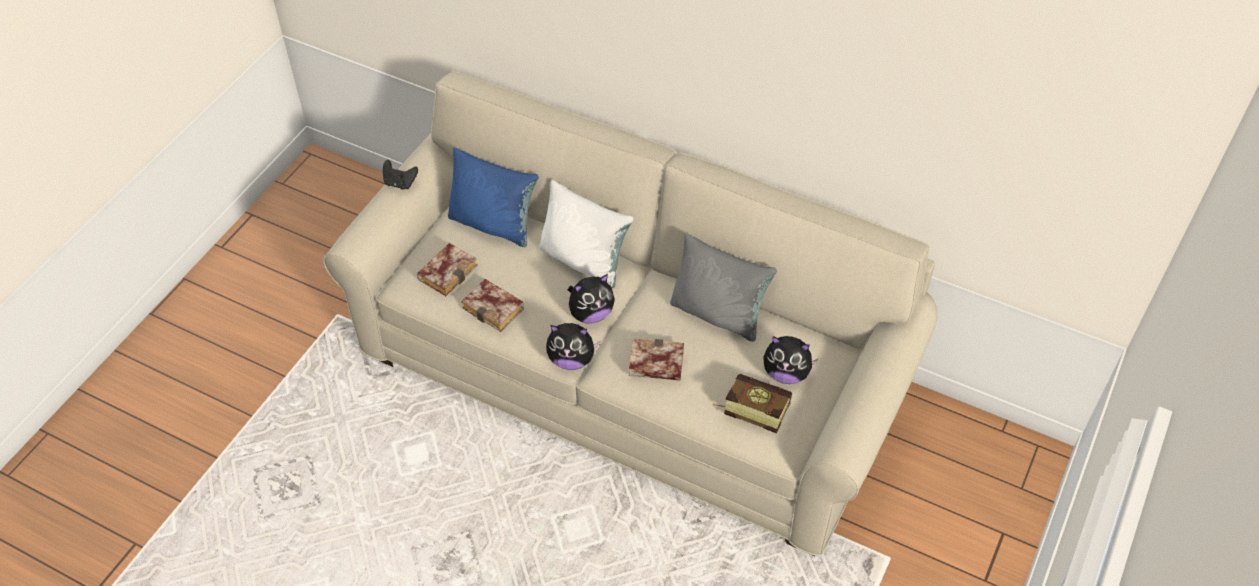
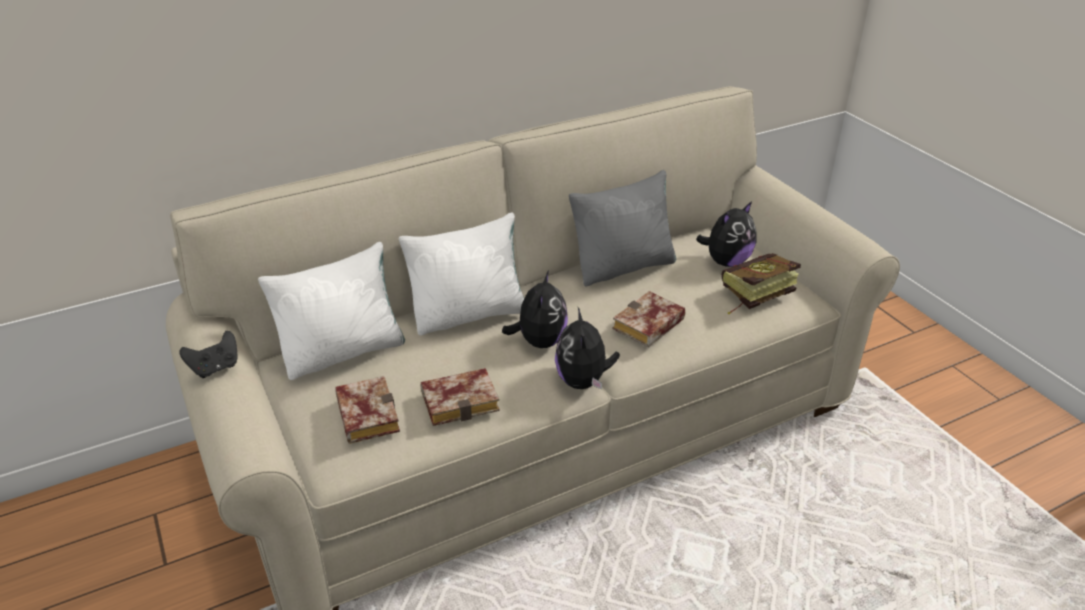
camera: 55 degrees left, 15 degrees down
blue pillow [448,147,539,247] -> white pillow [258,242,405,380]
plush toy [546,323,600,370] -> plush toy turned 135 degrees clockwise [555,308,620,390]

